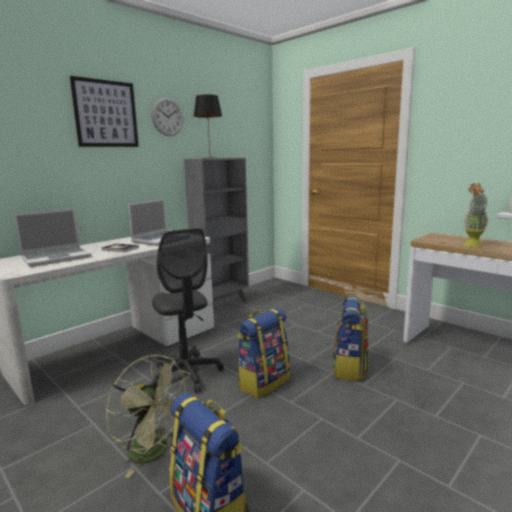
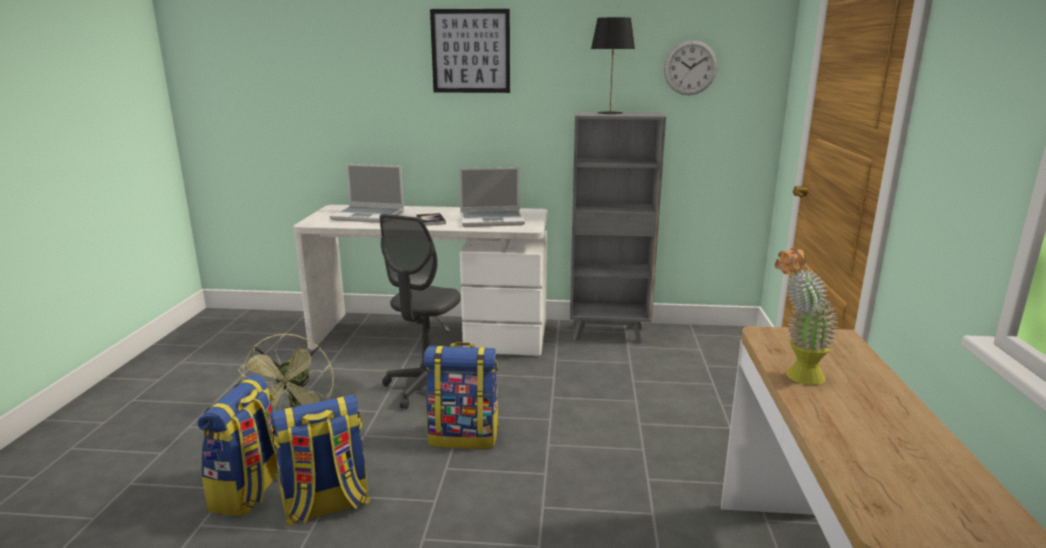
camera: 50 degrees right, 5 degrees up
wall clock [152,98,183,136] -> wall clock moved to [664,40,717,95]
backpack [332,295,369,381] -> backpack moved to [270,395,370,526]

